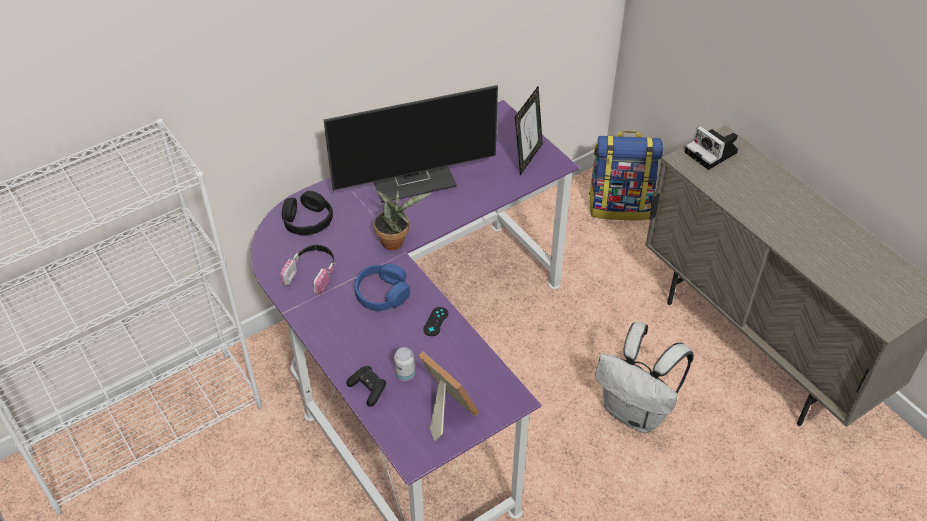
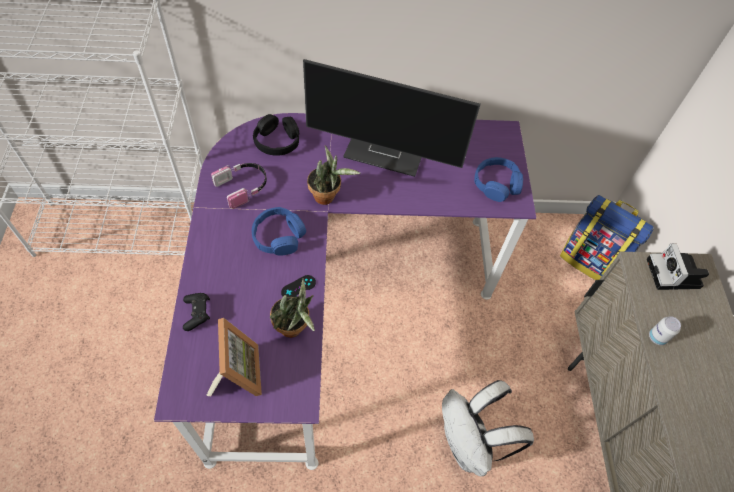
camera: 30 degrees right, 10 degrees up
can [394,347,415,381] -> can moved to [649,316,681,345]
picture frame [515,85,543,175] -> blue headphones [474,157,523,202]
none -> potted plant [270,278,315,338]

